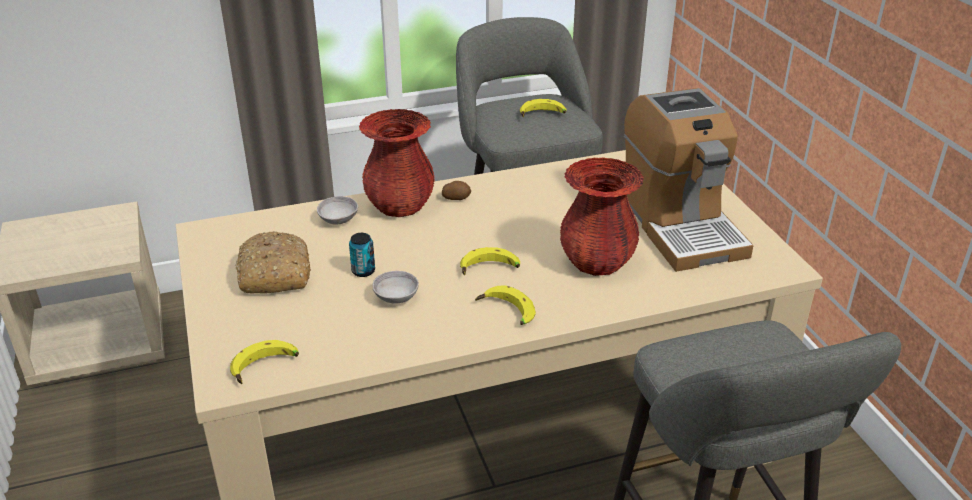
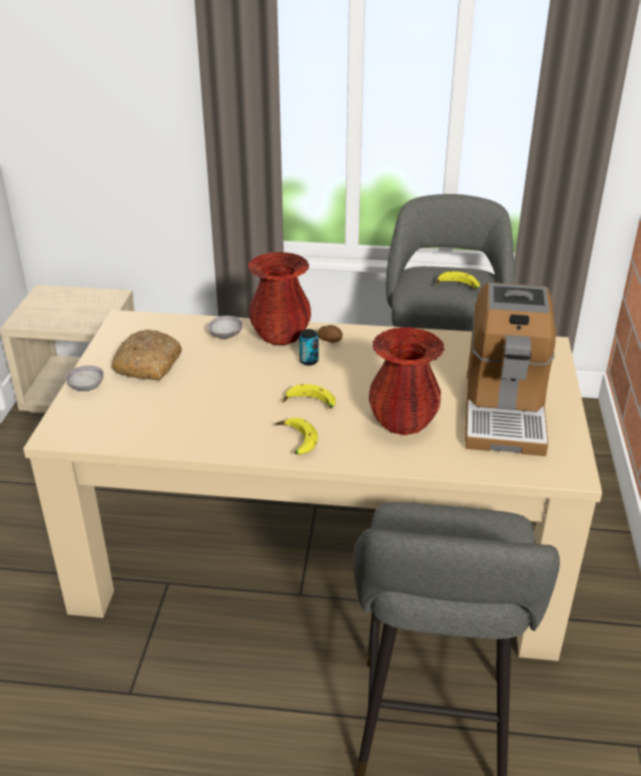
camera: 25 degrees right, 0 degrees up
banana [230,340,299,384] -> none
can [349,233,375,277] -> can moved to [299,329,319,365]
grey bowl [372,271,419,304] -> grey bowl moved to [65,365,104,391]

